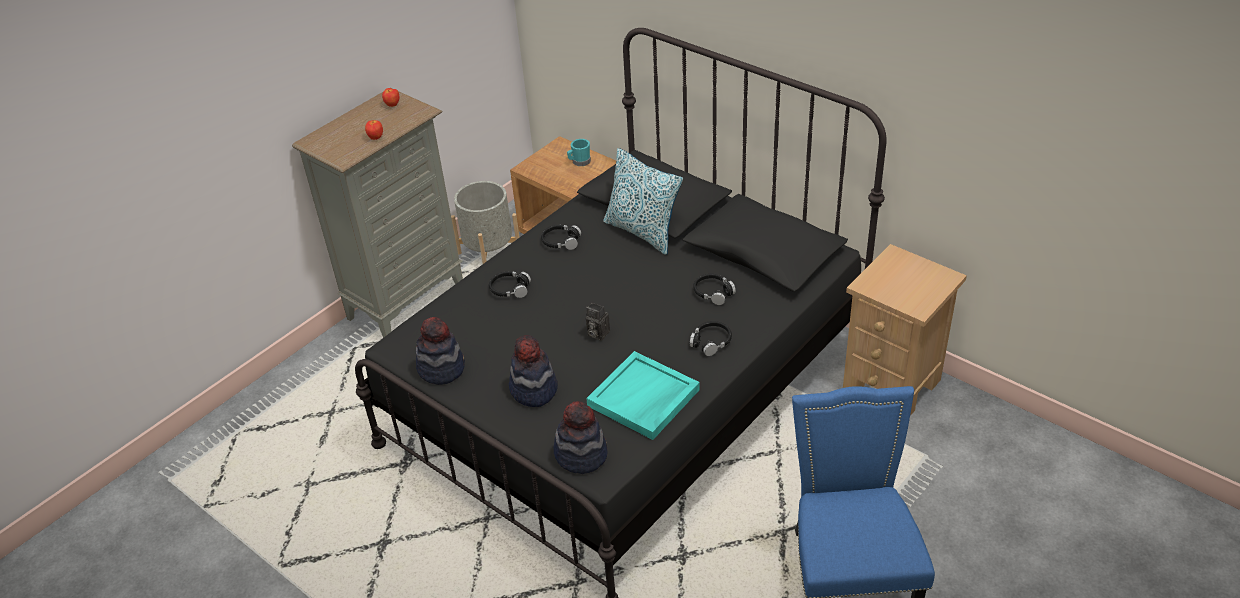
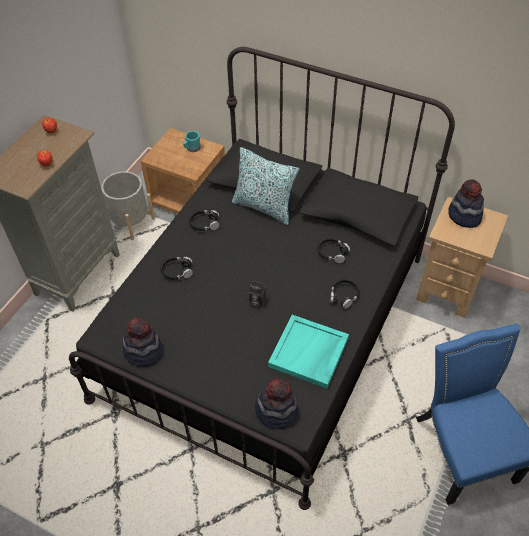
camera: 15 degrees left, 10 degrees up
hat [509,335,558,407] -> hat moved to [448,179,484,228]

